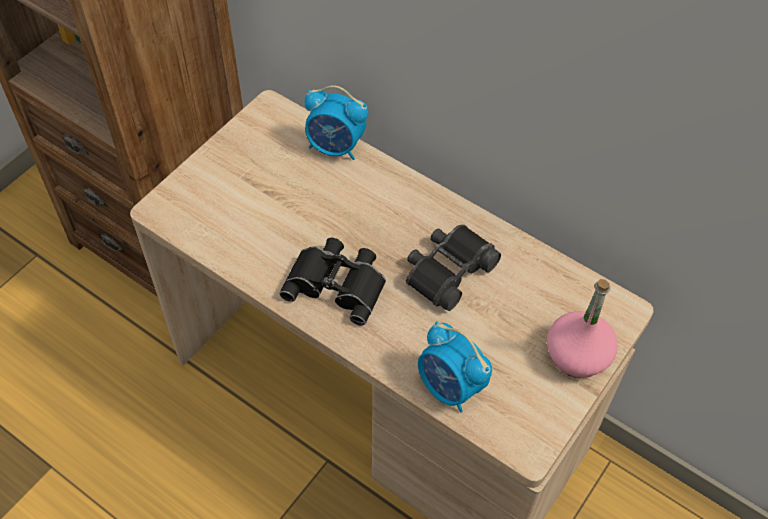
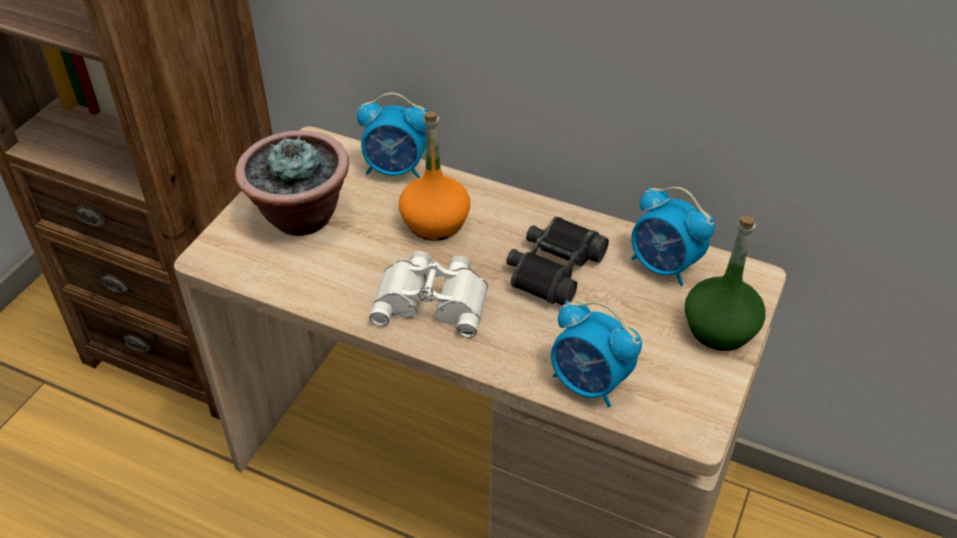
camera: 10 degrees left, 10 degrees down
black binoculars [279,238,386,326] -> white binoculars [369,251,488,338]
pink bottle [547,279,618,378] -> green bottle [685,216,765,351]
none -> potted plant [235,130,349,236]
none -> orange bottle [399,112,470,241]
none -> alarm clock [631,187,715,286]

